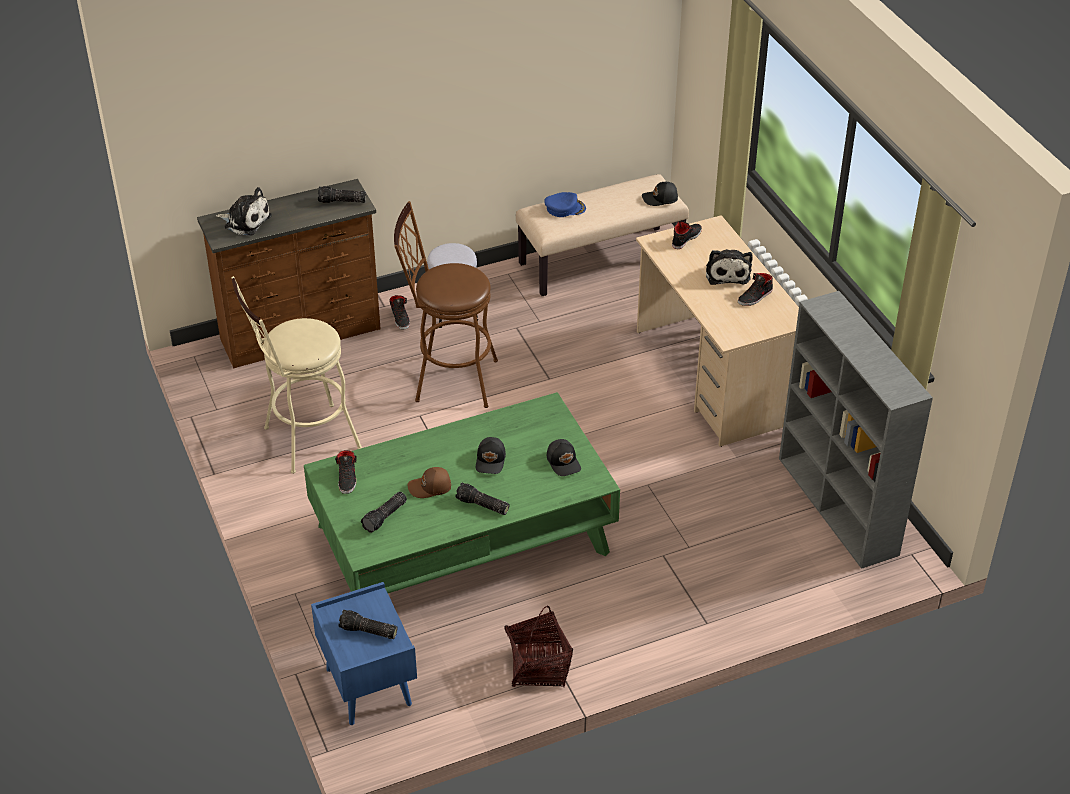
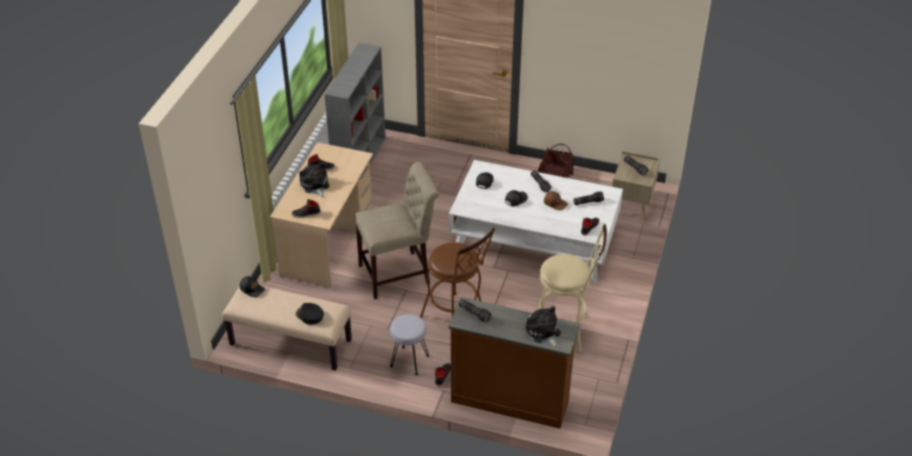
camera: 140 degrees left, 0 degrees up
green coffee table [304,392,620,593] -> white coffee table [449,160,623,283]
blue nightstand [311,582,417,725] -> beige nightstand [612,151,660,221]
blue cap [544,192,586,217] -> black cap [296,303,324,325]
plush toy [706,249,753,285] -> plush toy turned 60 degrees counterclockwise [299,162,330,197]
none -> beige chair [354,162,439,299]

